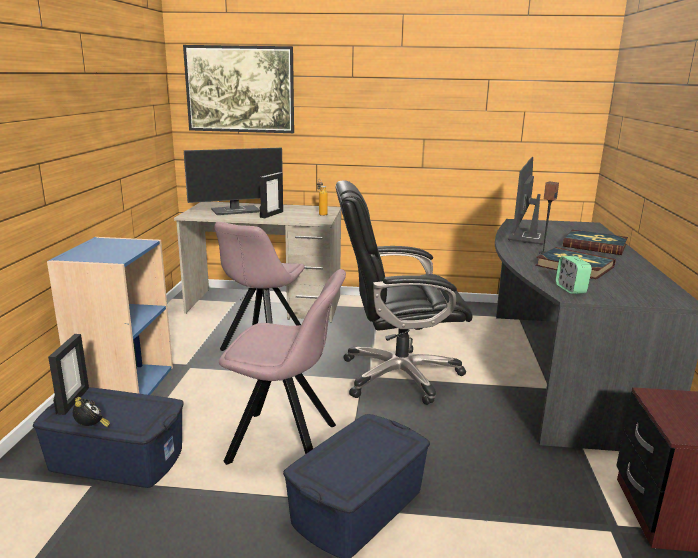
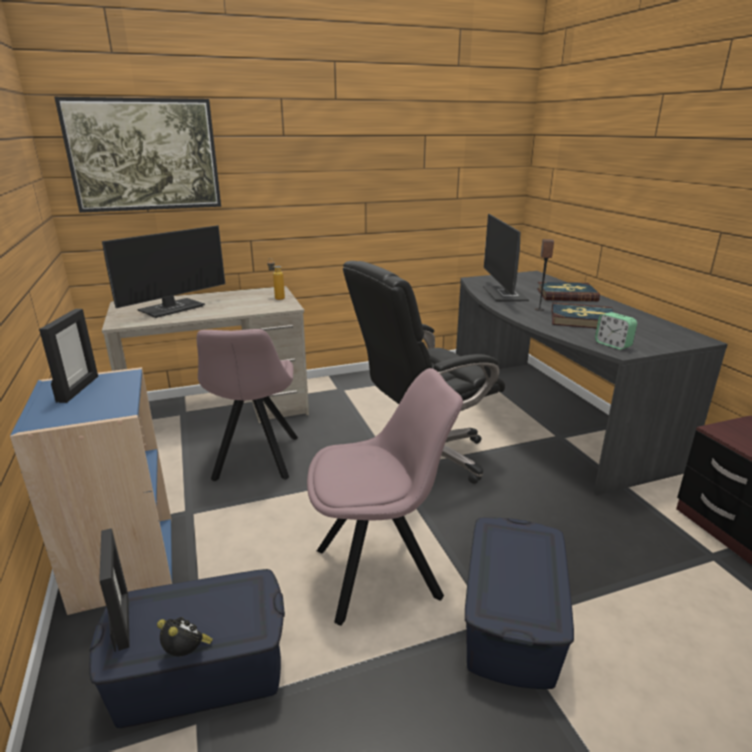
camera: 25 degrees left, 5 degrees up
picture frame [260,172,283,218] -> picture frame moved to [39,309,98,403]

